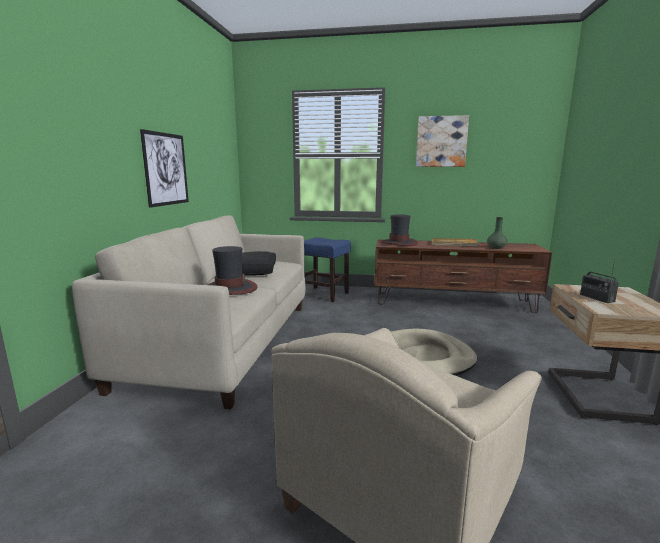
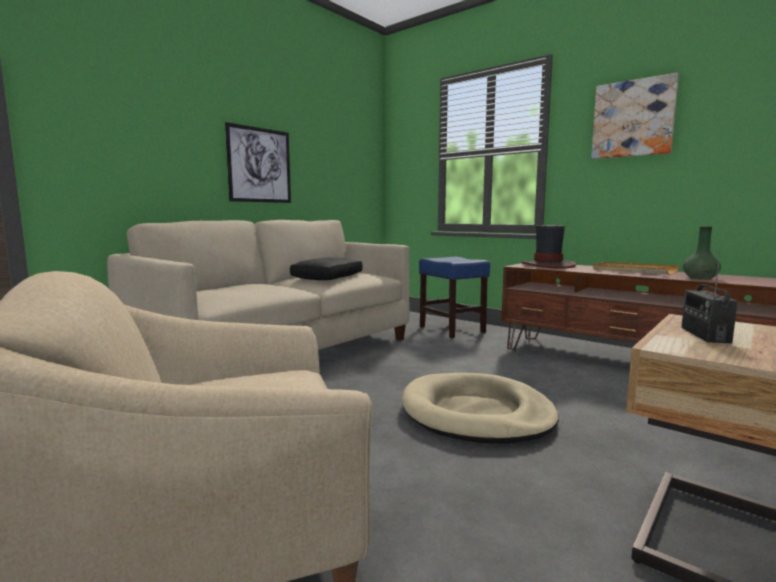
camera: 30 degrees right, 5 degrees down
hat [207,246,257,295] -> none

